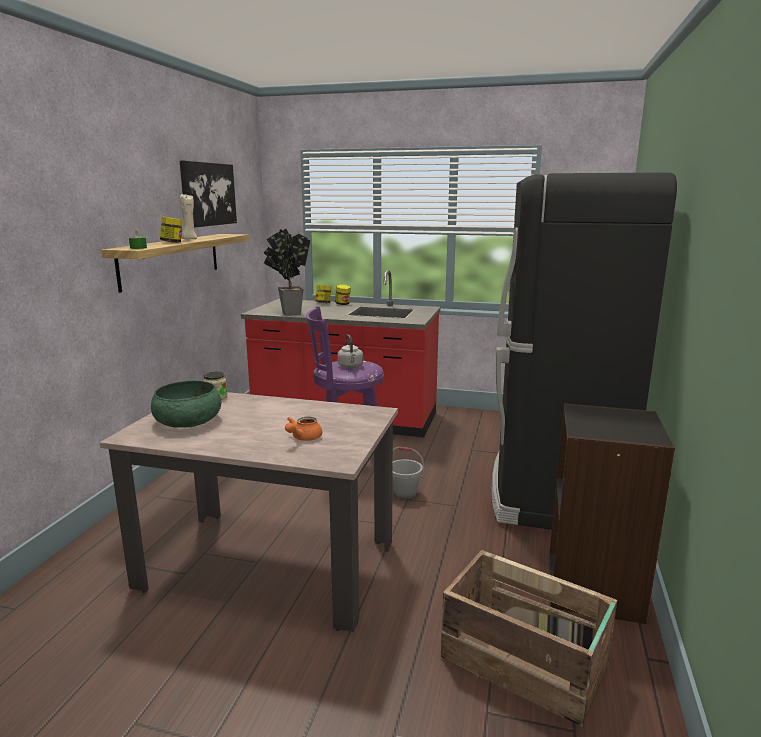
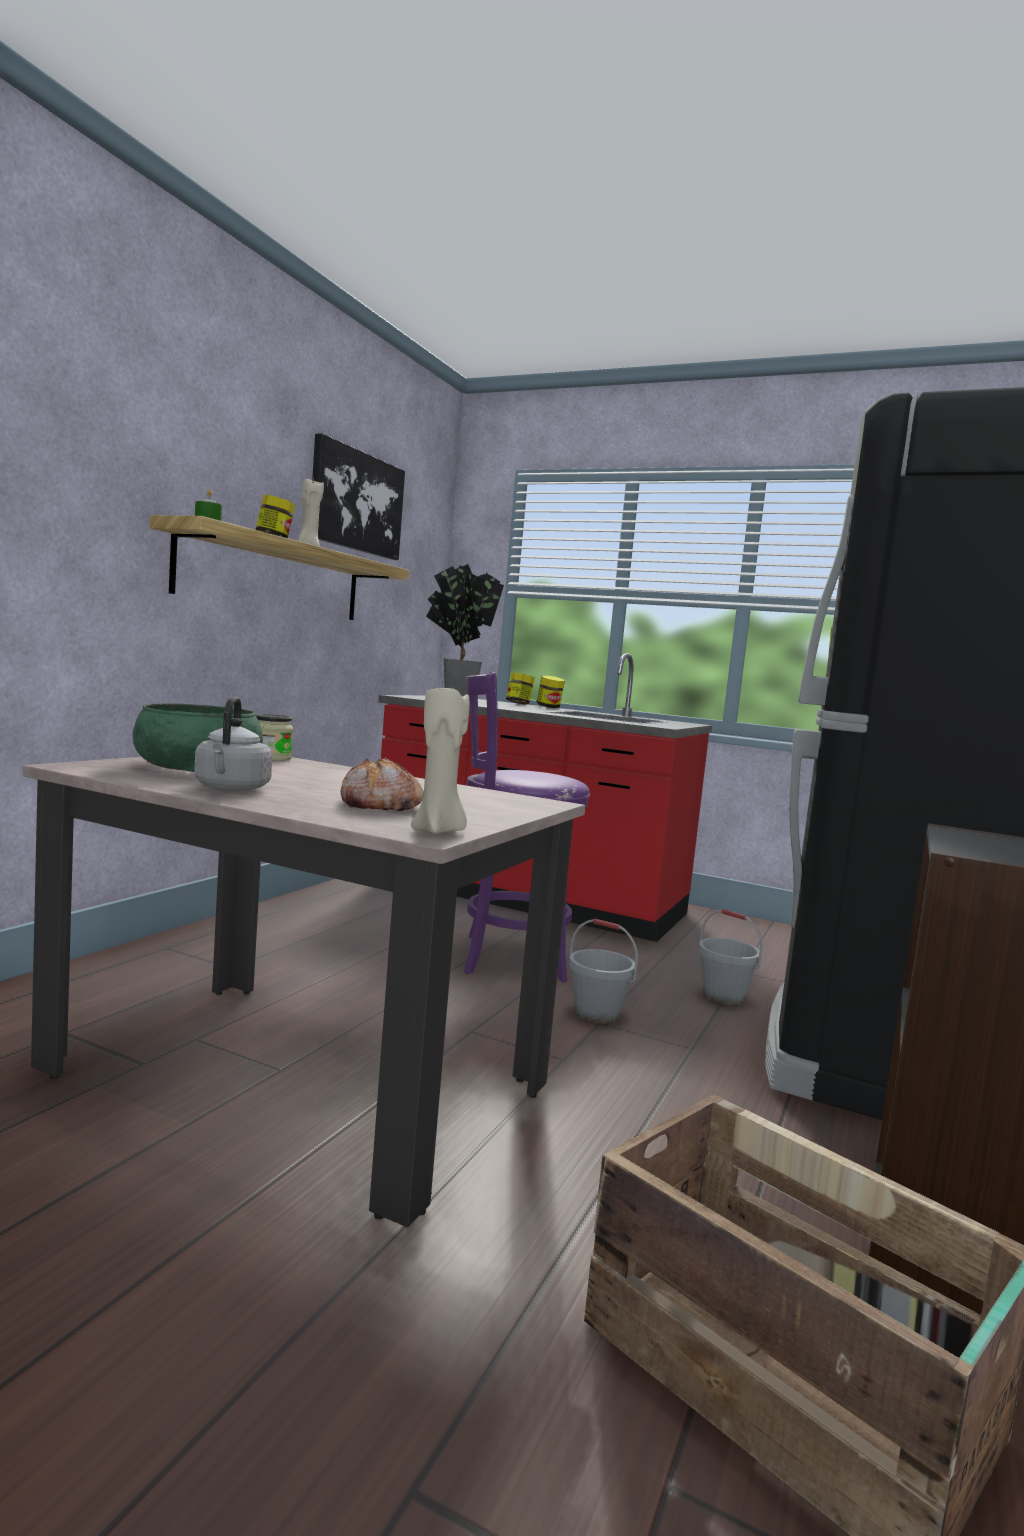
camera: 10 degrees right, 10 degrees down
orange teapot [285,416,322,441] -> bread [341,758,424,811]
grey kettle [337,334,363,368] -> grey kettle moved to [194,697,272,791]
none -> beige candle [411,685,469,834]
none -> grey bucket [698,909,763,1005]

